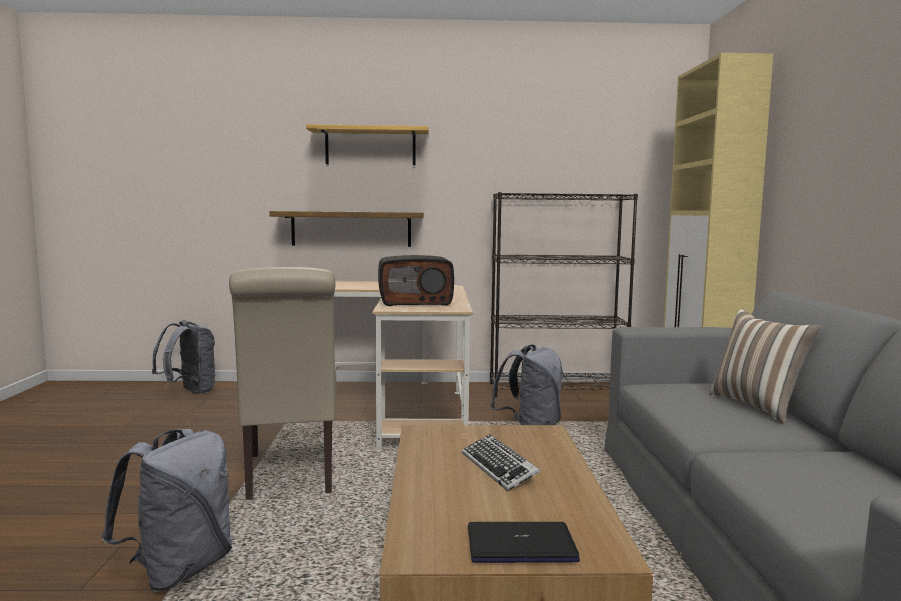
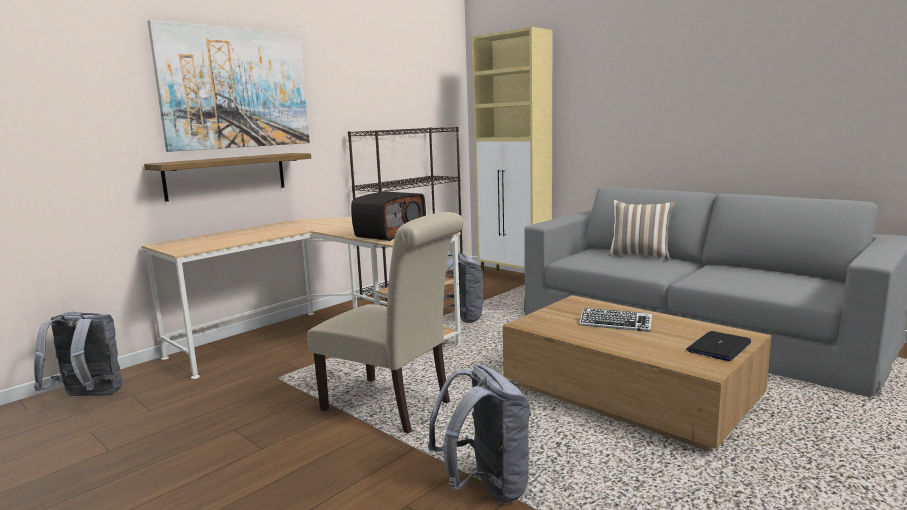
camera: 45 degrees left, 5 degrees up
shelf [306,124,429,165] -> picture [147,20,310,152]

